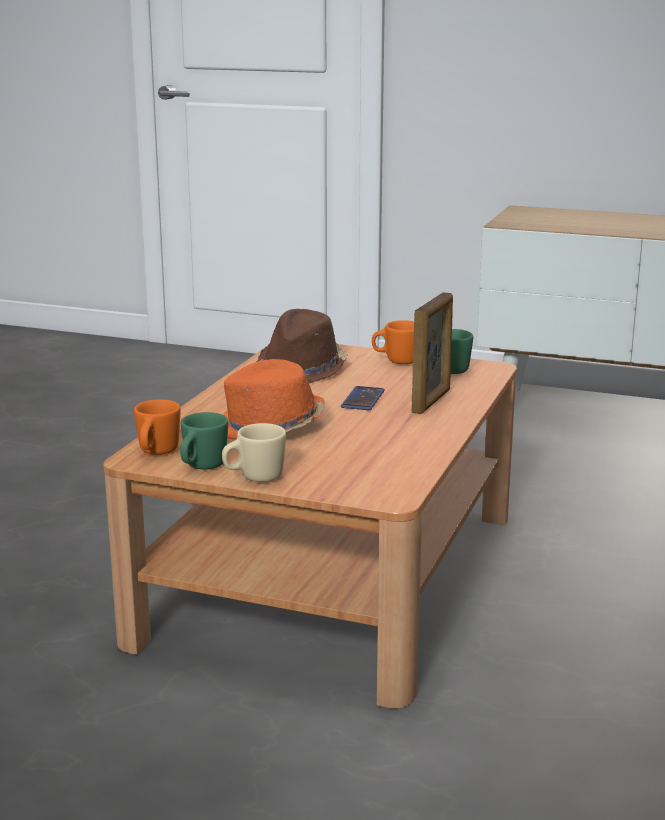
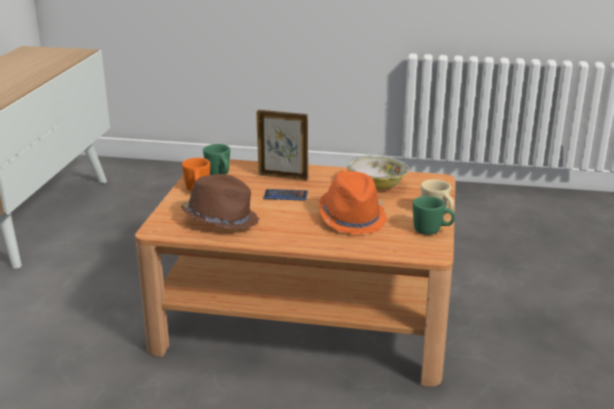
camera: 100 degrees left, 5 degrees up
orange mug [134,399,181,455] -> none
none -> bowl [347,155,409,190]

